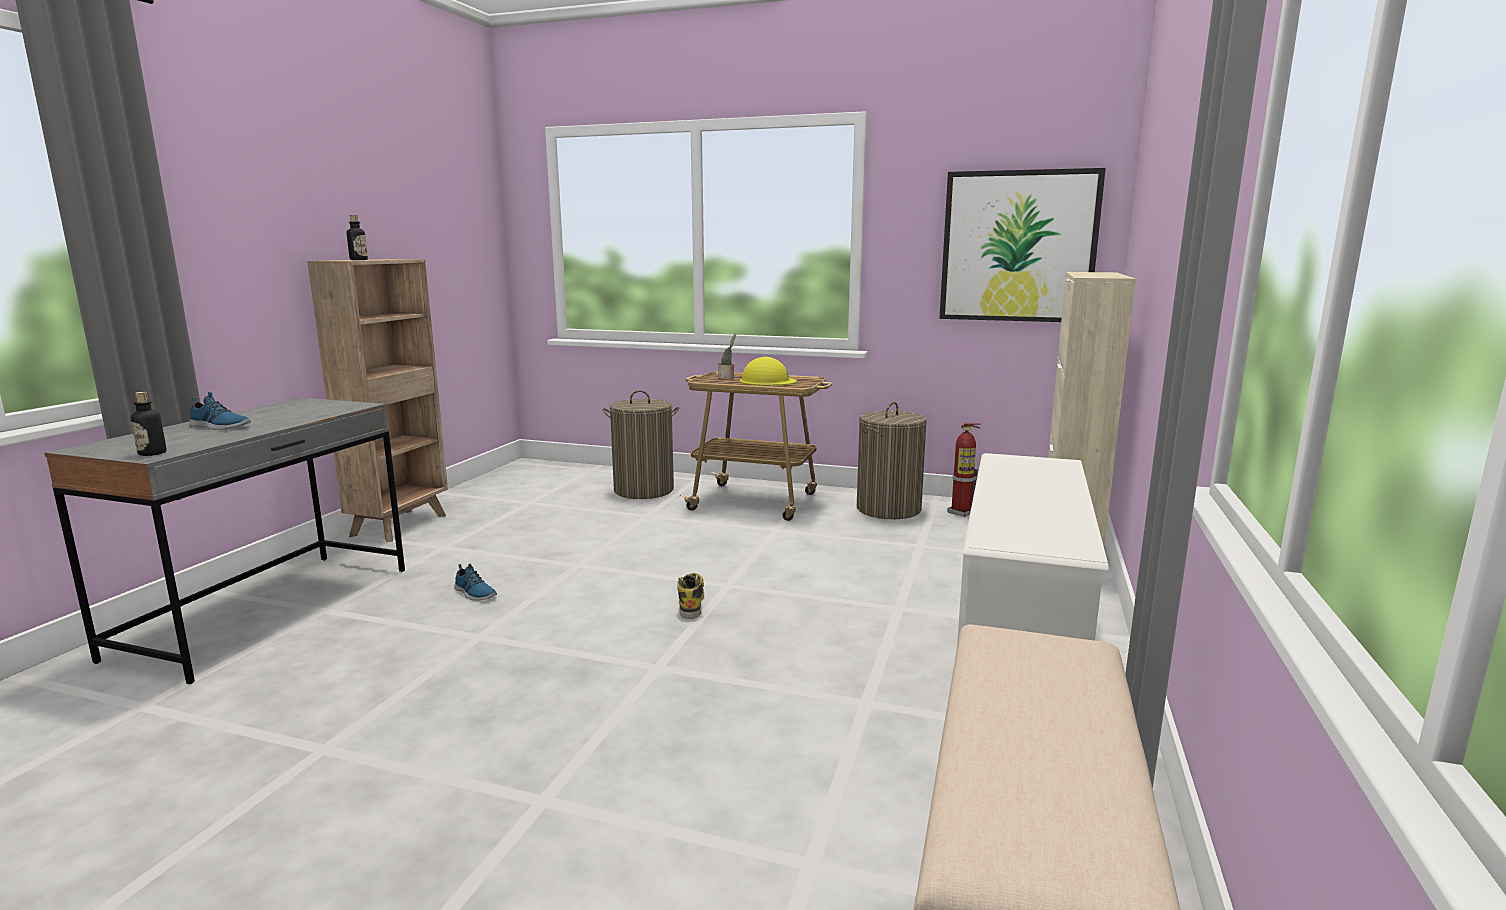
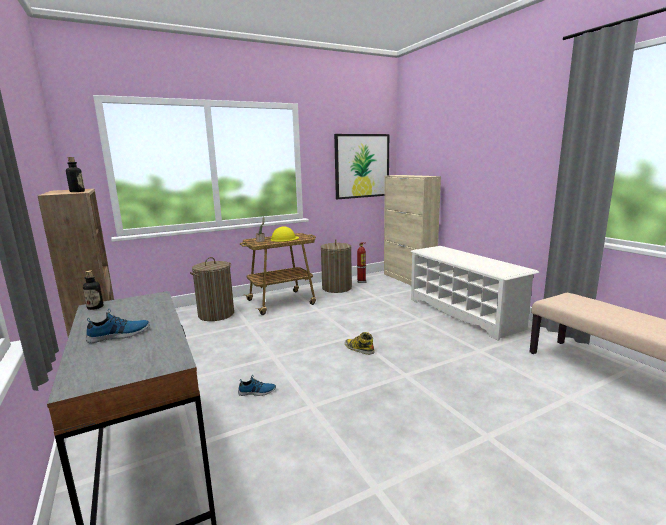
camera: 45 degrees left, 0 degrees up
bottle [130,392,167,456] -> bottle moved to [83,271,104,310]

